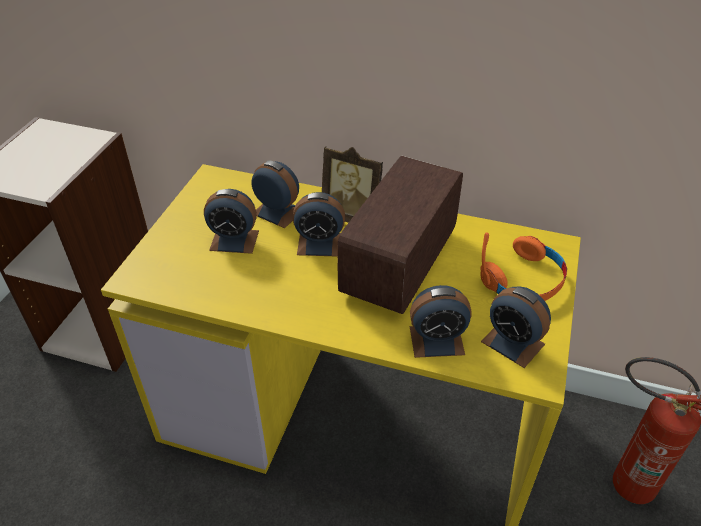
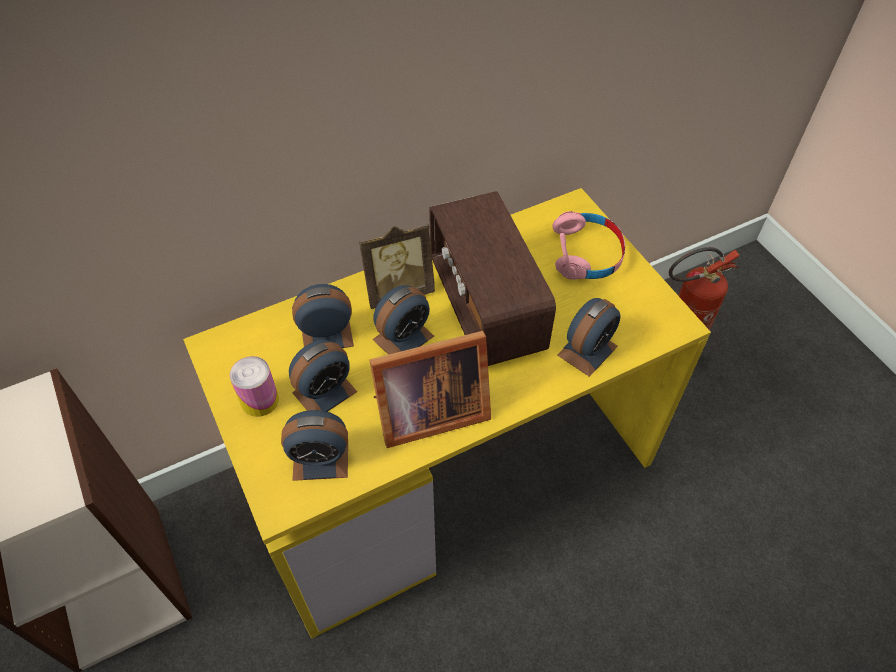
camera: 45 degrees left, 10 degrees up
orange headphones [480,232,567,301] -> pink headphones [552,211,625,280]
alarm clock [481,287,551,368] -> alarm clock moved to [281,410,348,481]
none -> can [230,356,279,417]
none -> picture frame [369,331,491,448]

